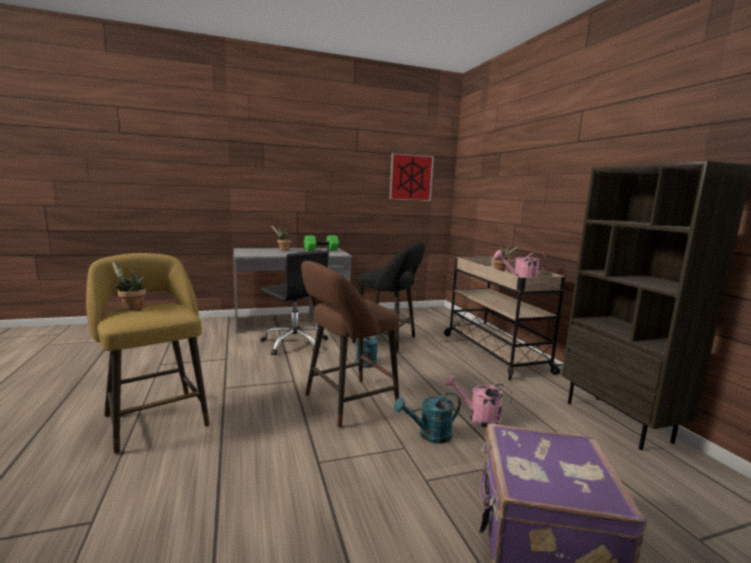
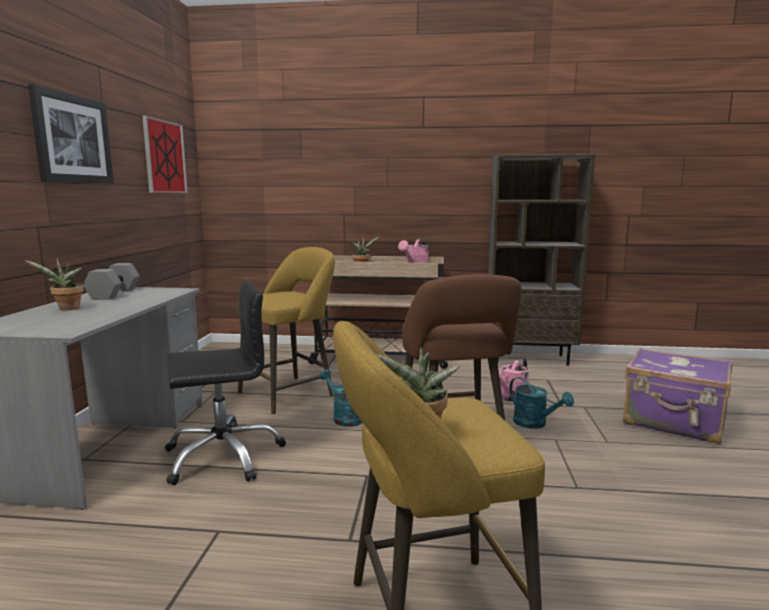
camera: 65 degrees left, 0 degrees up
green dumbbell [304,235,339,251] -> grey dumbbell [83,263,140,300]
black stool [353,242,425,352] -> yellow stool [238,247,335,415]
turquoise watering can [394,392,461,443] -> turquoise watering can turned 45 degrees counterclockwise [509,377,574,429]
none -> picture [28,84,114,184]

